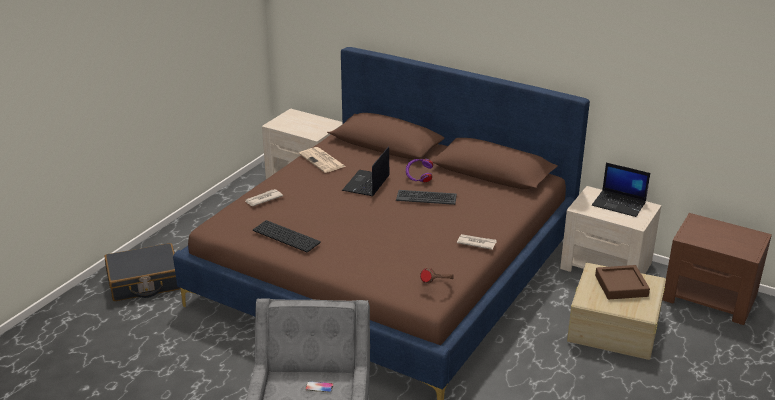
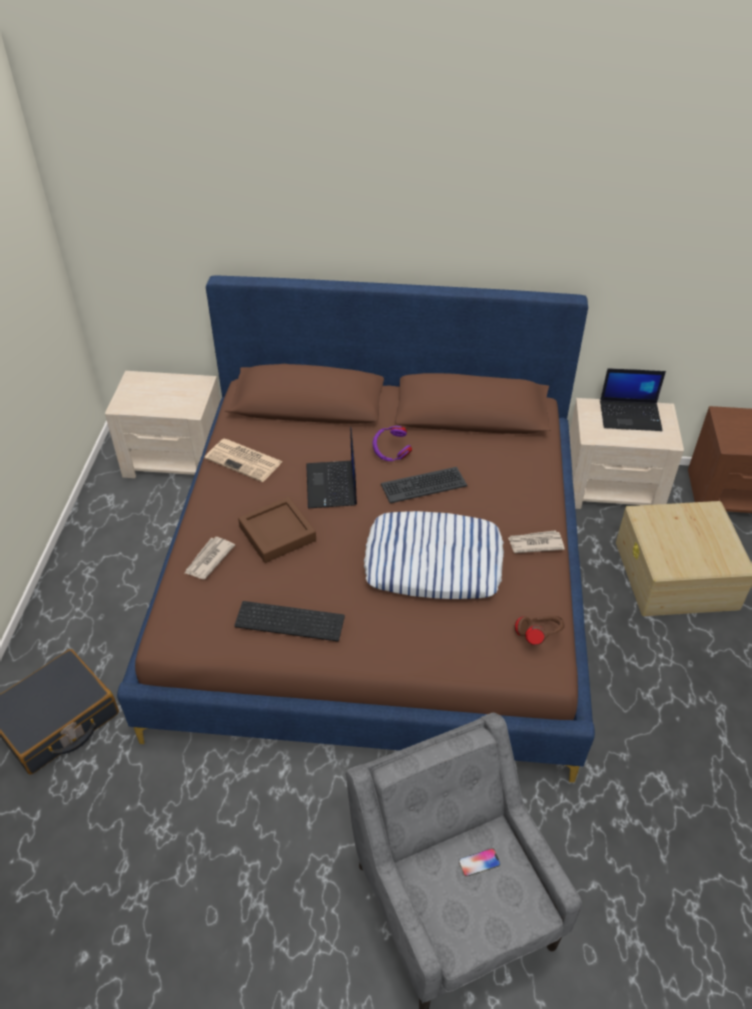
camera: 25 degrees left, 15 degrees up
brown tray [595,265,650,299] -> brown tray moved to [238,497,316,563]
none -> pillow [364,511,504,599]

